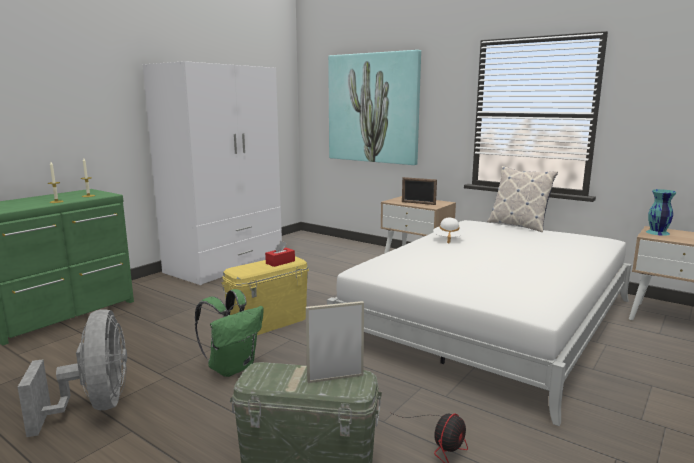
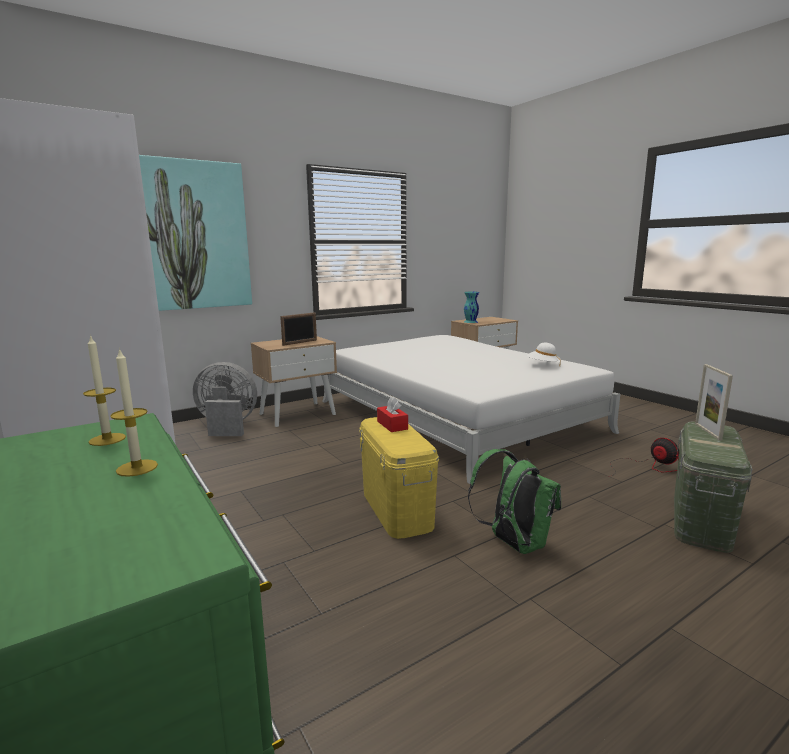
camera: 70 degrees left, 0 degrees up
grey fan [18,309,127,437] -> grey fan moved to [193,362,257,436]
white hat [433,218,465,243] -> white hat moved to [527,343,561,367]
pillow [487,166,558,232] -> none

